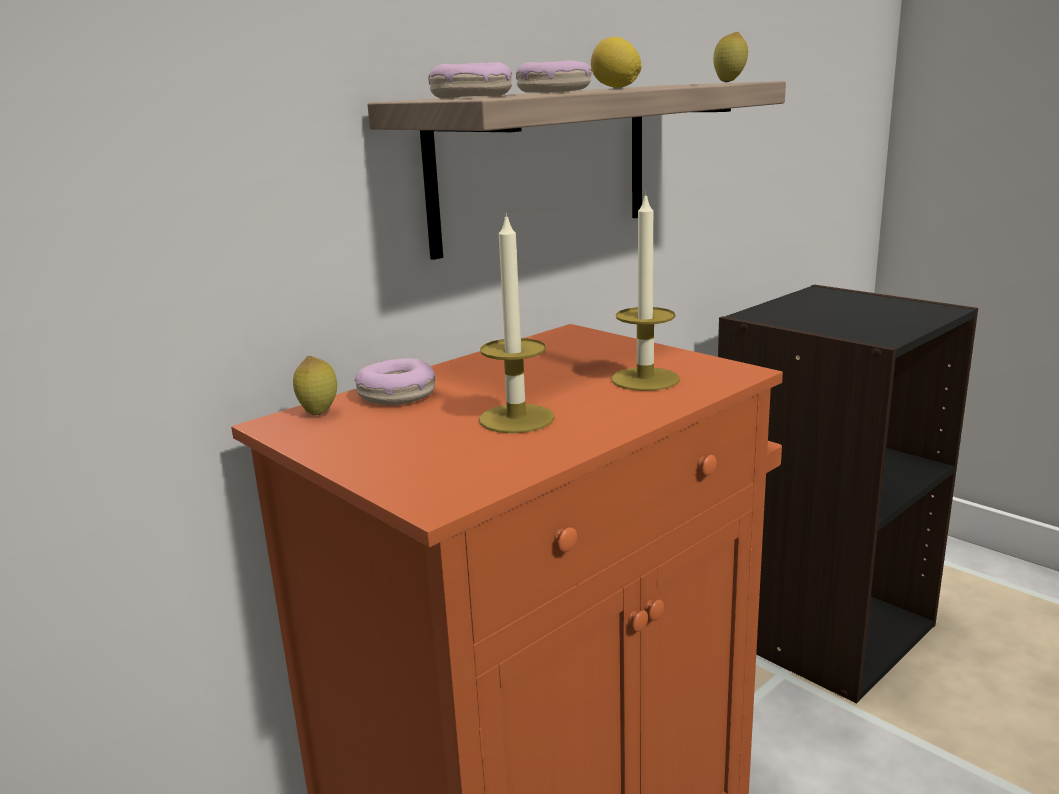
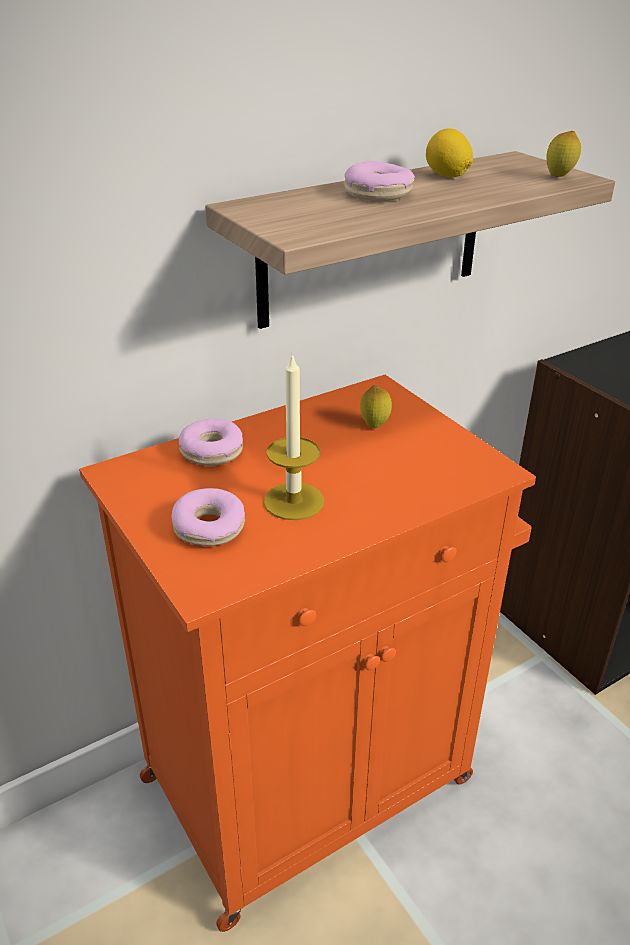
camera: 10 degrees right, 15 degrees up
lemon [293,356,337,415] -> lemon moved to [360,385,392,428]
donut [428,62,512,98] -> donut moved to [171,488,245,546]
candle [611,192,680,391] -> none

